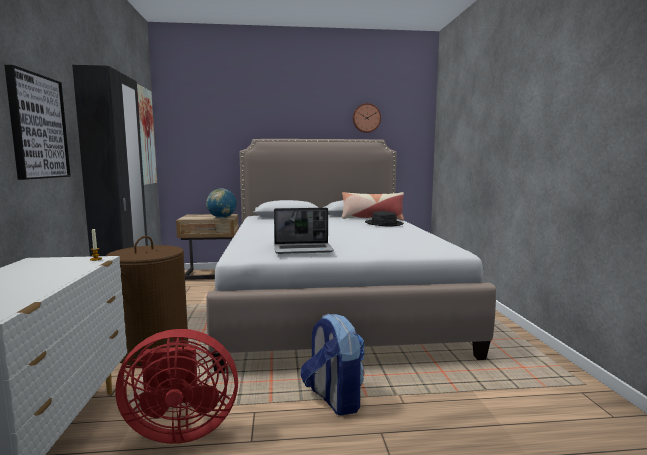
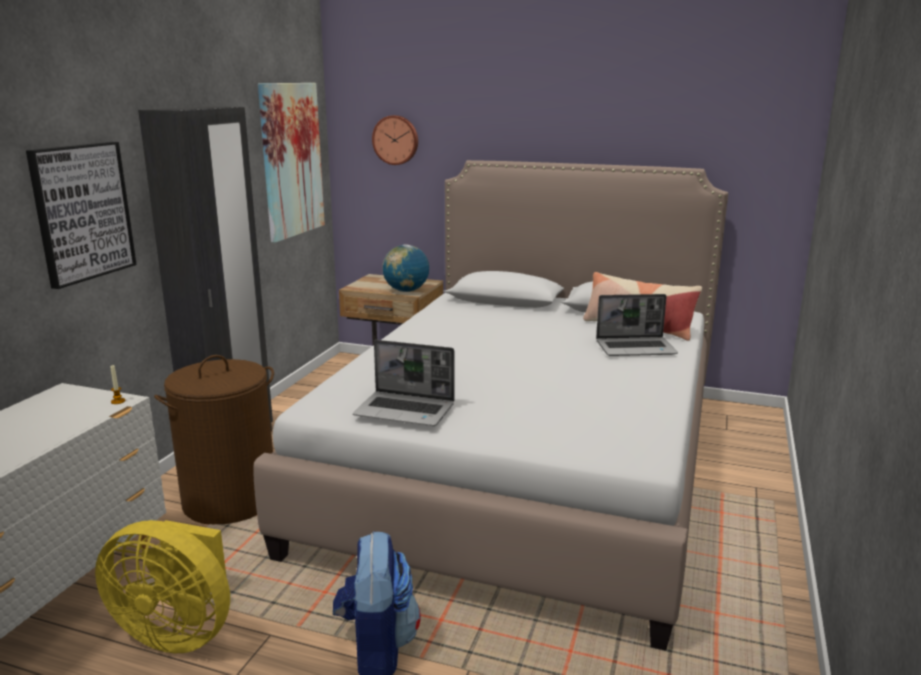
camera: 25 degrees right, 10 degrees up
red fan [116,329,238,444] -> yellow fan [95,520,230,653]
wall clock [353,103,381,133] -> wall clock moved to [372,115,418,165]
black hat [365,211,404,227] -> laptop [596,294,678,356]

